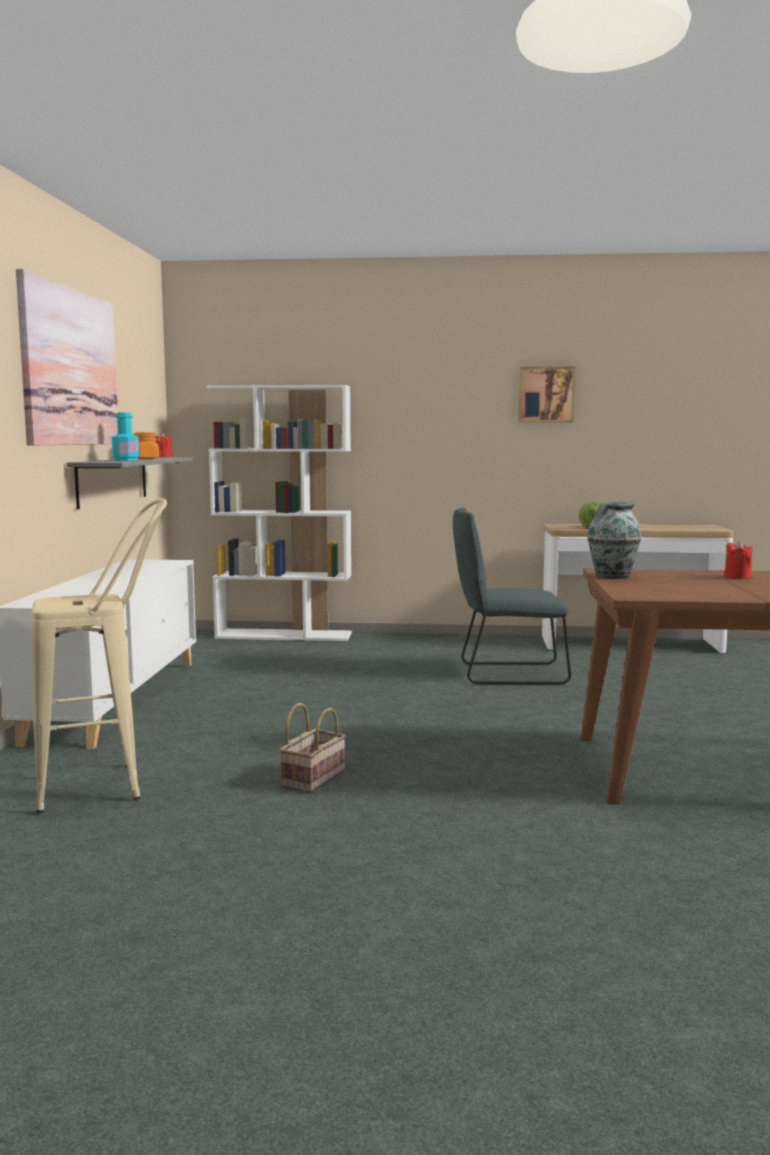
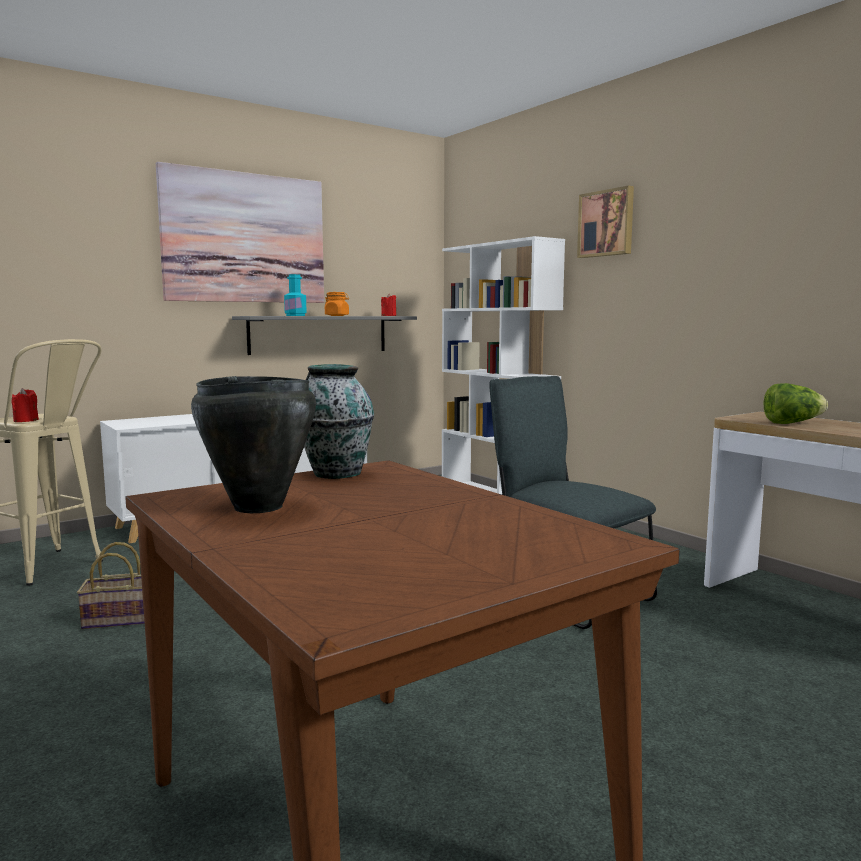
camera: 50 degrees right, 0 degrees up
picture [518,367,575,422] -> picture moved to [577,185,634,258]
red candle [724,541,753,579] -> red candle moved to [11,388,39,422]
none -> black cooking pot [191,376,316,513]

